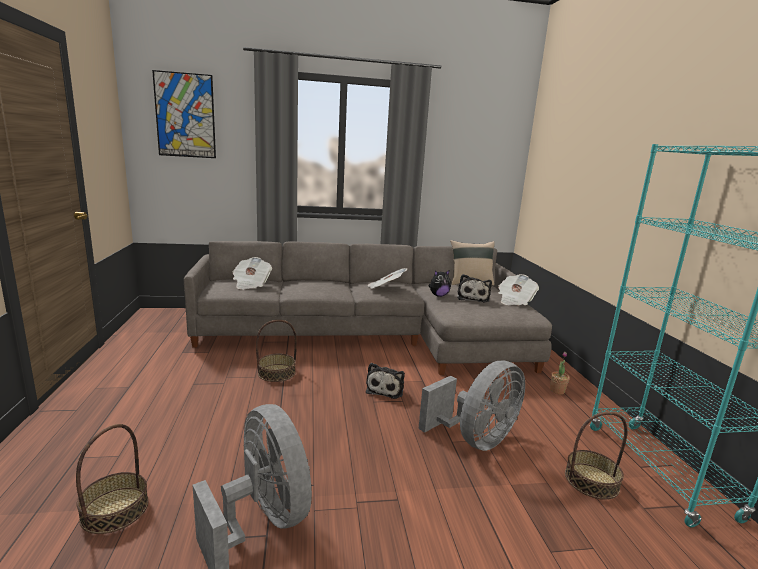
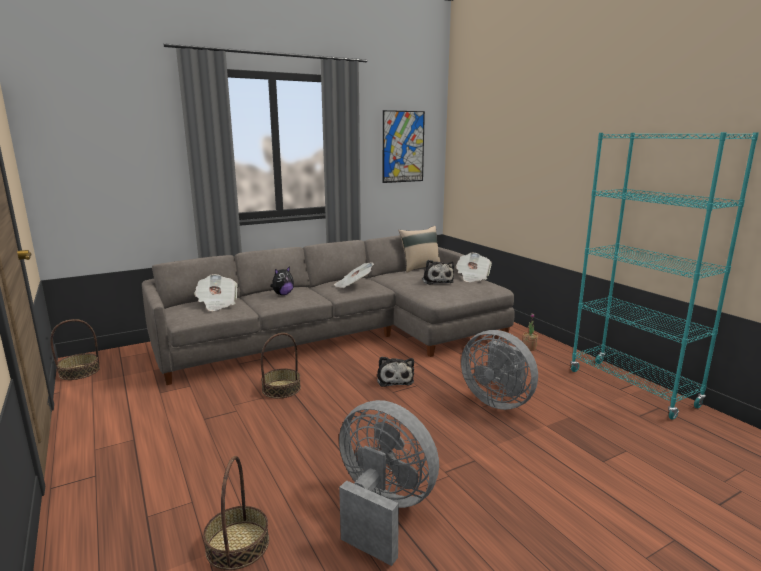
camera: 20 degrees left, 0 degrees up
picture [152,70,216,158] -> picture moved to [383,110,425,183]
grey fan [418,361,525,451] -> grey fan turned 105 degrees clockwise [461,330,538,410]
plush toy [428,270,451,297] -> plush toy moved to [270,266,294,295]
basket [565,412,628,500] -> basket moved to [50,319,100,380]

